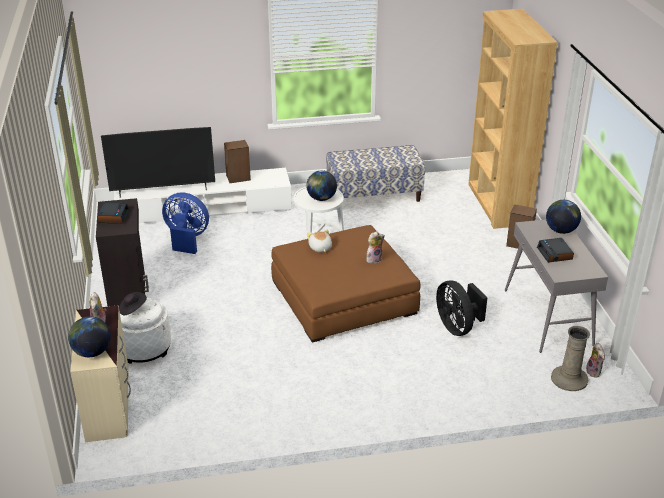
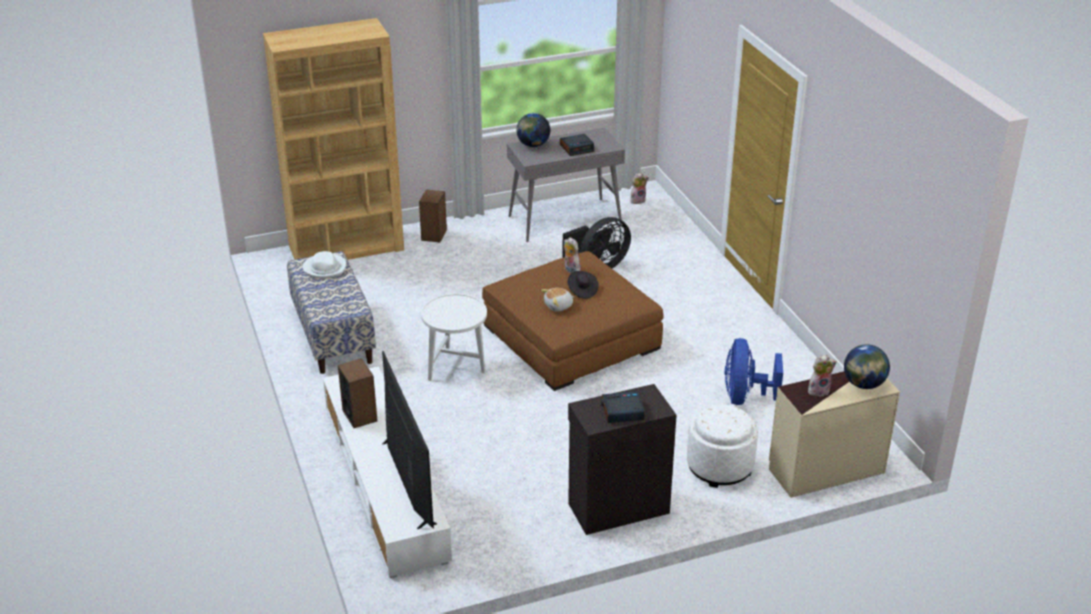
camera: 100 degrees left, 0 degrees up
black hat [119,292,147,315] -> black hat moved to [568,271,599,299]
blue fan [162,192,209,254] -> blue fan moved to [725,338,783,405]
globe [306,170,337,201] -> none
beige vase [551,326,590,391] -> none
none -> white hat [303,251,346,279]

